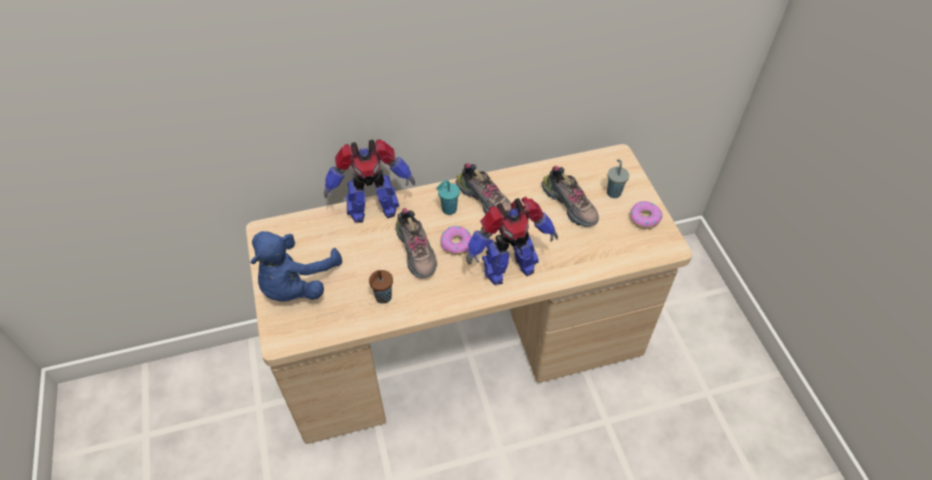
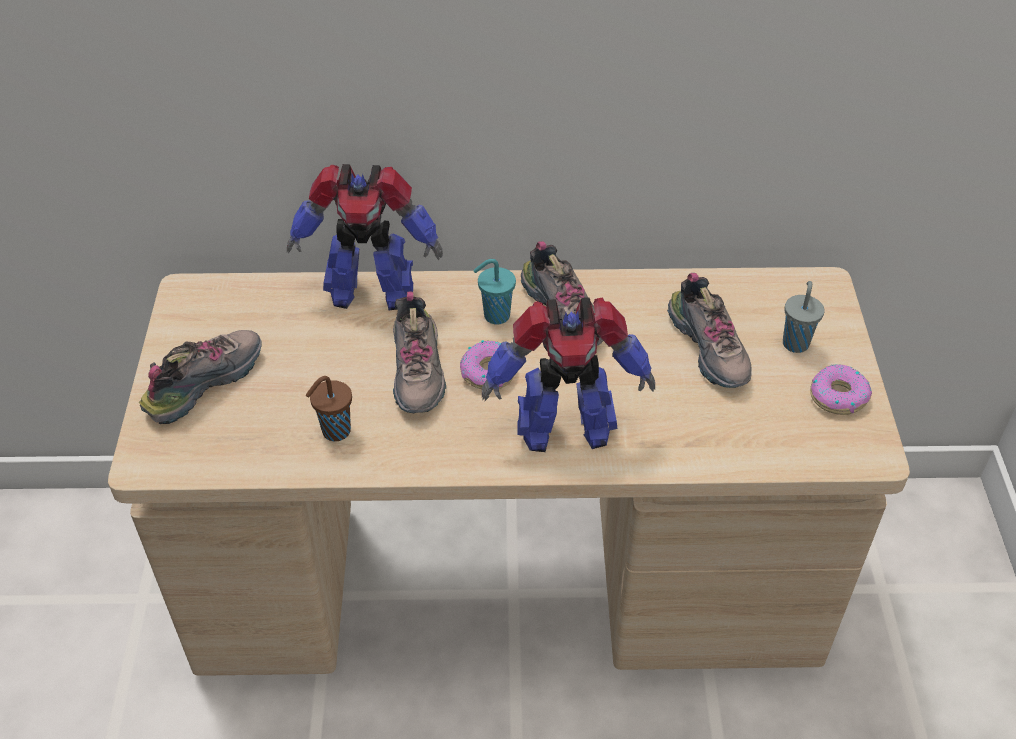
camera: 15 degrees right, 5 degrees down
blue plush toy [250,231,342,302] -> shoe [139,330,261,424]

